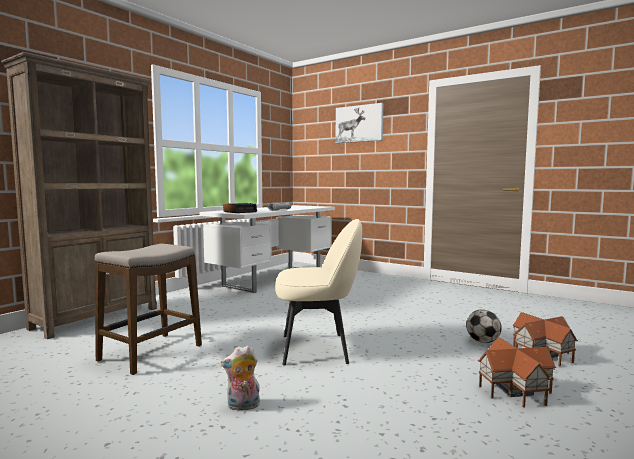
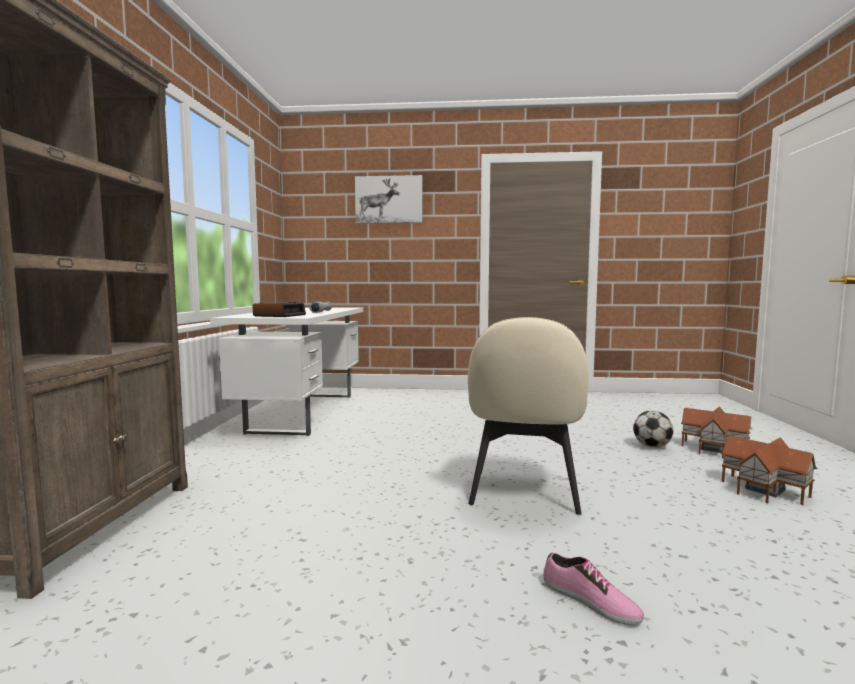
camera: 30 degrees left, 0 degrees up
stool [95,244,202,375] -> none
plush toy [221,345,260,411] -> shoe [543,553,644,625]
beige chair [275,219,362,366] -> beige chair turned 135 degrees clockwise [468,317,589,515]

